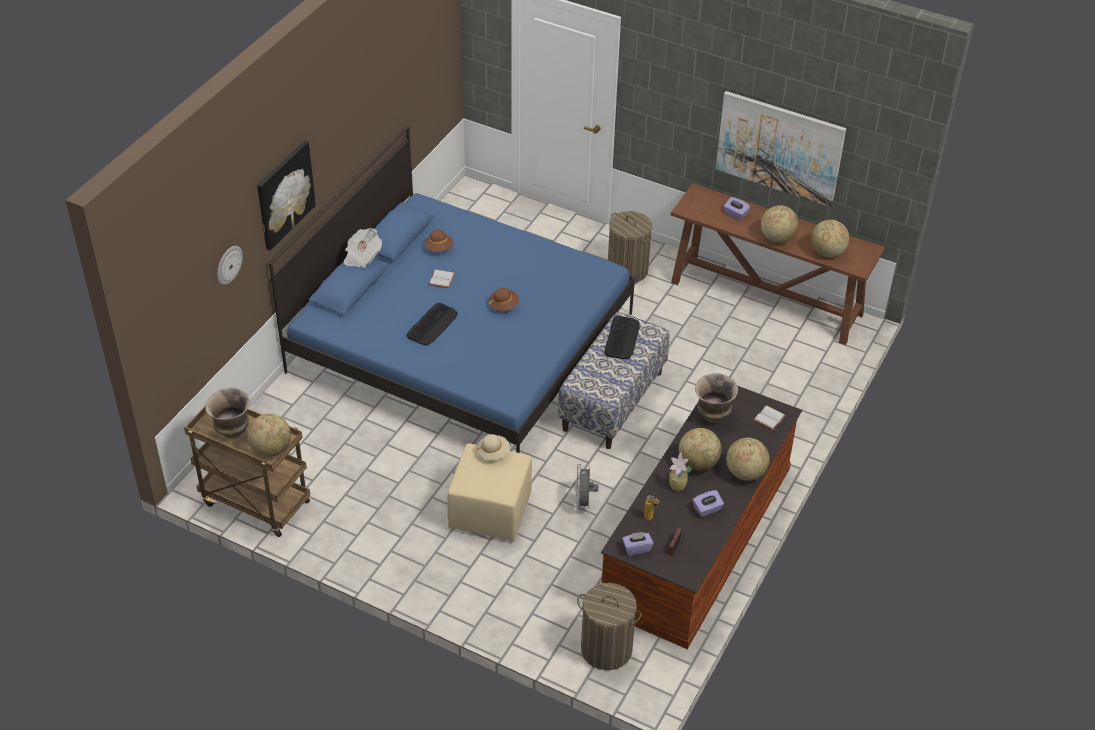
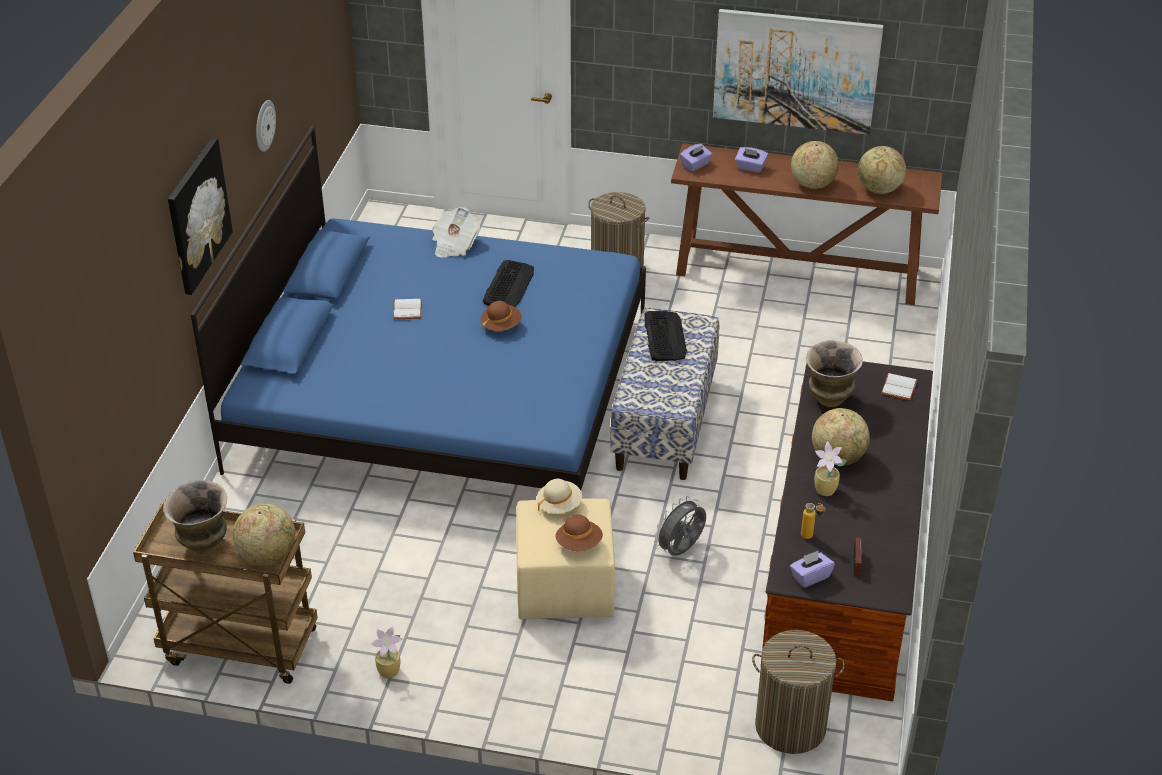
camera: 15 degrees left, 5 degrees down
wall clock [217,246,243,285] -> wall clock moved to [256,100,276,152]
newspaper [344,228,382,268] -> newspaper moved to [432,207,480,258]
keyboard [406,303,458,345] -> keyboard moved to [483,260,534,307]
brown hat [424,230,454,252] -> brown hat moved to [556,515,603,551]
grey fan [576,464,598,511] -> grey fan turned 60 degrees clockwise [654,496,706,556]
purple tissue box [693,490,724,517] -> purple tissue box moved to [680,144,712,172]
globe [726,438,770,481] -> none
none -> potted plant [371,627,402,678]

